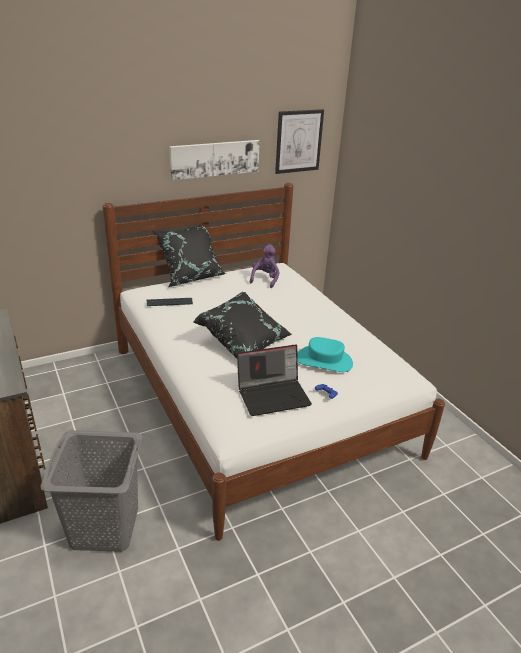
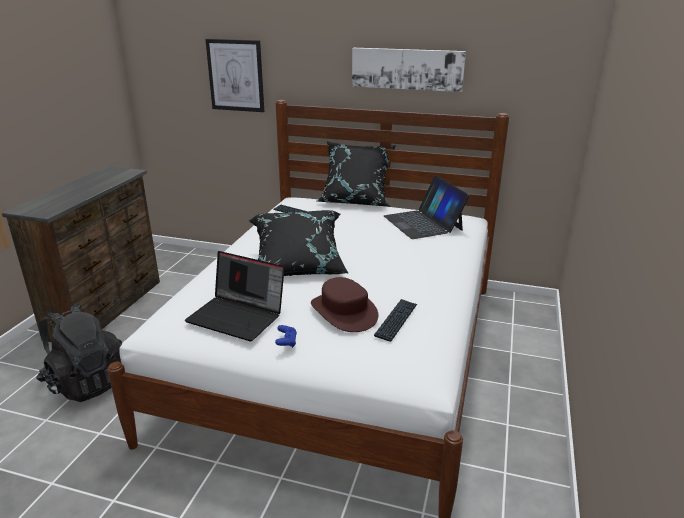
camera: 45 degrees right, 5 degrees down
grey laundry basket [40,430,143,552] -> black backpack [36,303,122,402]
purple plush toy [250,244,280,288] -> laptop [384,175,470,239]
picture [275,109,324,174] -> picture moved to [205,39,264,112]
turquoise hat [297,337,353,372] -> brown hat [311,277,378,332]
none -> keyboard [374,299,417,342]

